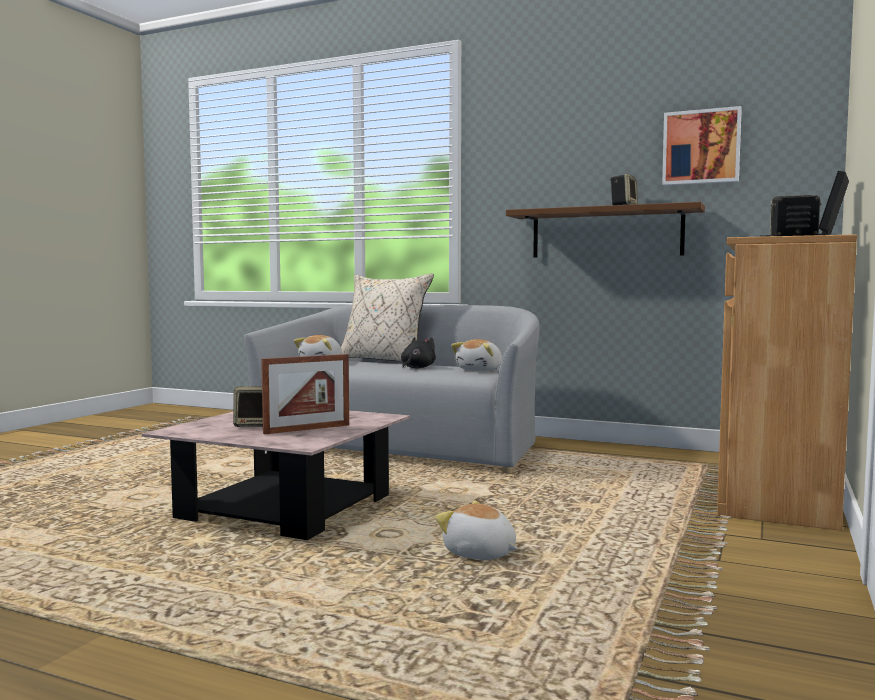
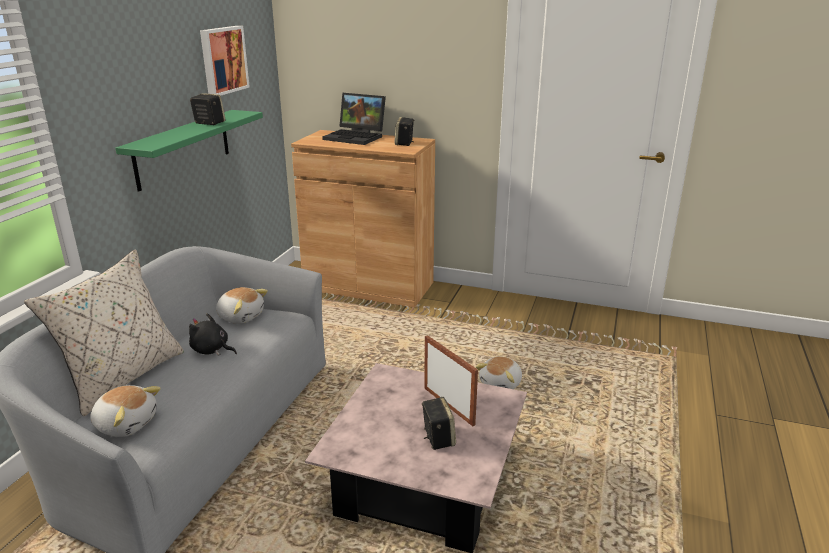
camera: 95 degrees left, 20 degrees up
brown shelf [506,202,705,258] -> green shelf [115,110,263,192]

